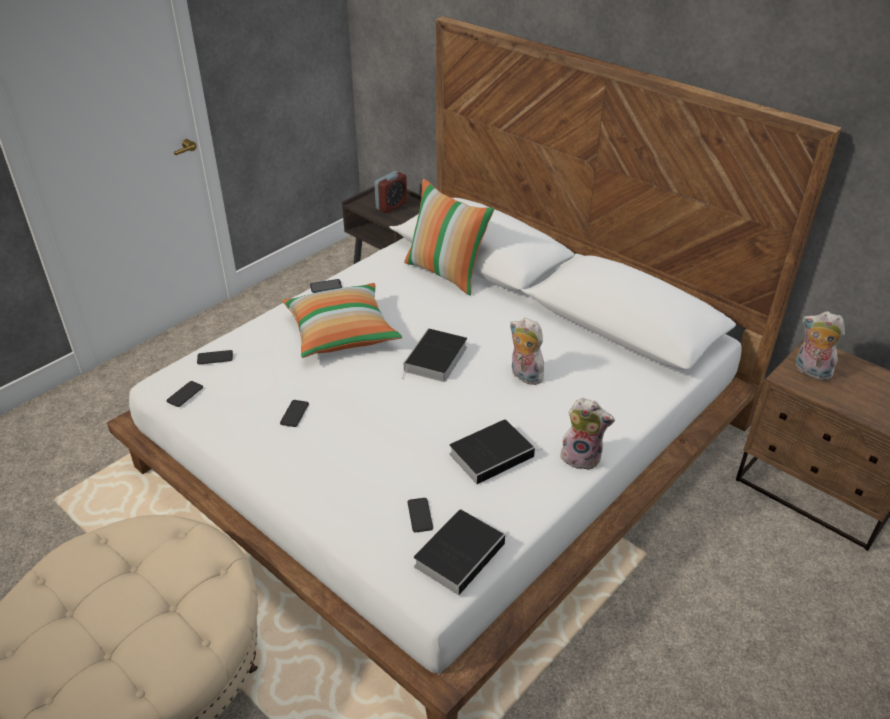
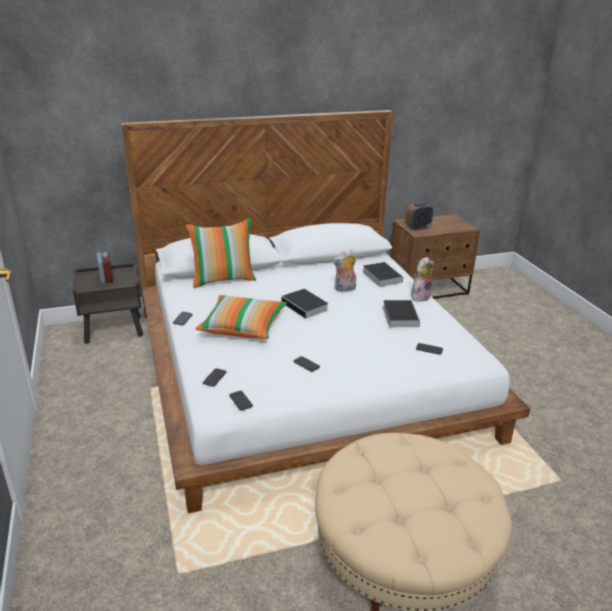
camera: 60 degrees left, 10 degrees down
book [414,510,510,595] -> book moved to [363,262,403,287]
plush toy [796,311,845,380] -> alarm clock [405,202,433,231]

